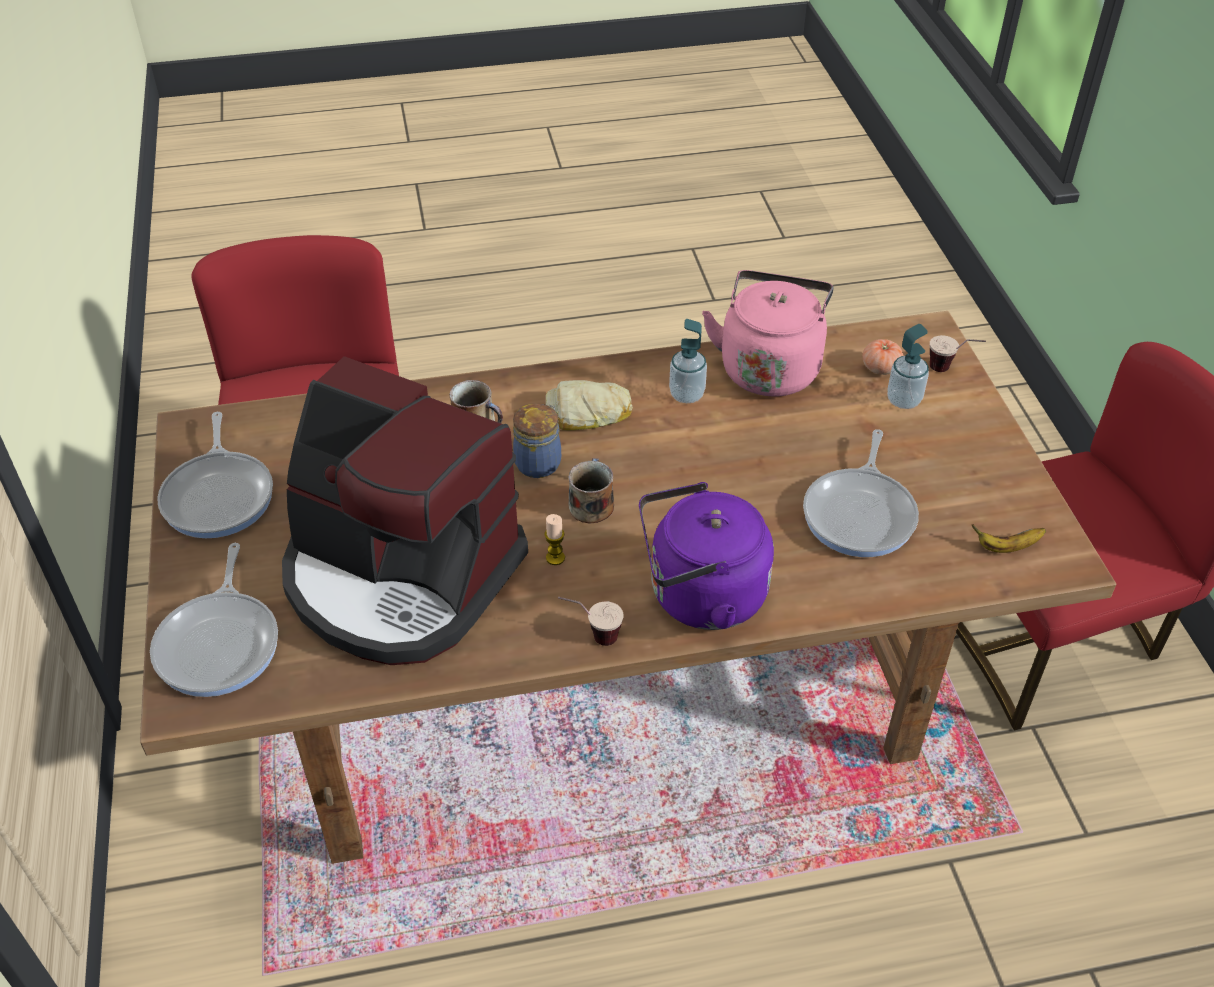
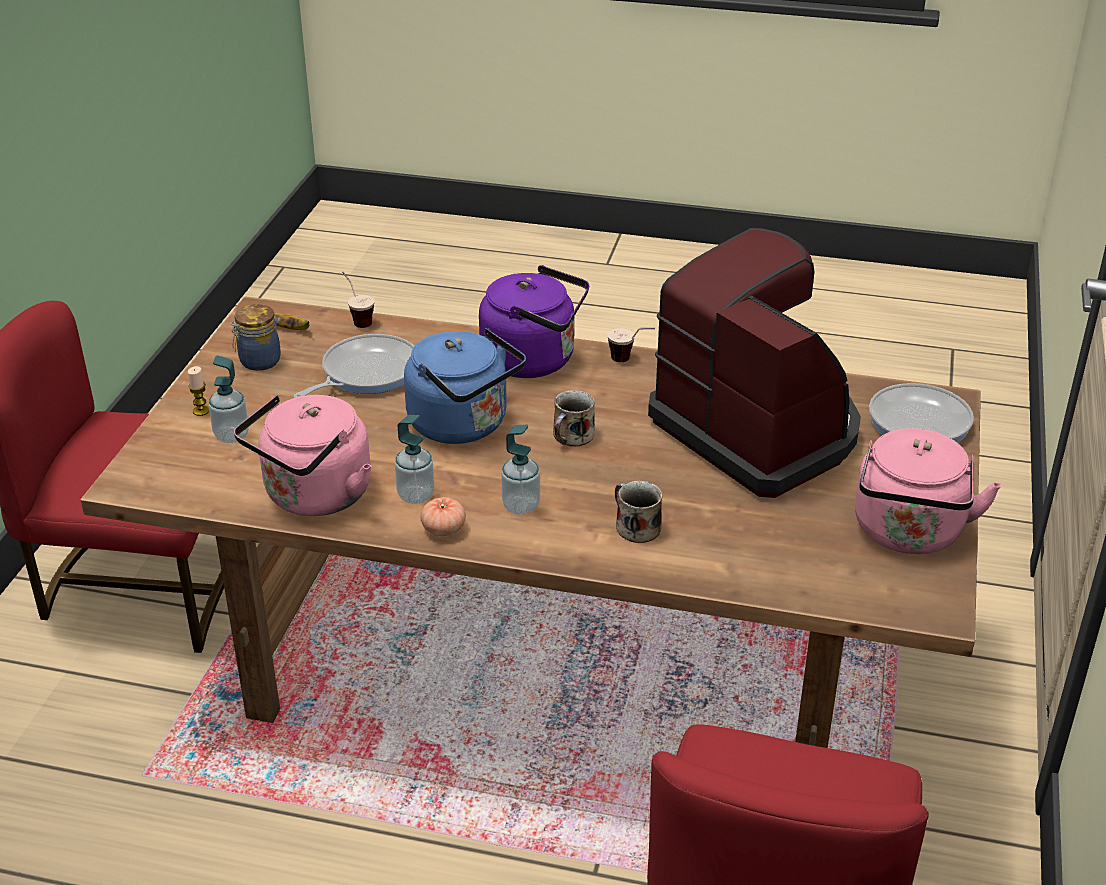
camera: 155 degrees left, 10 degrees down
frying pan [157,412,273,538] -> pink kettle [855,428,1001,554]
jar [513,403,561,478] -> jar moved to [230,304,281,371]
candle [544,514,565,565] -> candle moved to [188,366,209,416]
bread [546,380,633,431] -> soap dispenser [501,425,540,515]
tomato [862,339,904,375] -> tomato moved to [420,497,466,536]
cup [930,335,986,372] -> cup moved to [342,271,374,328]
none -> blue kettle [404,328,526,444]

